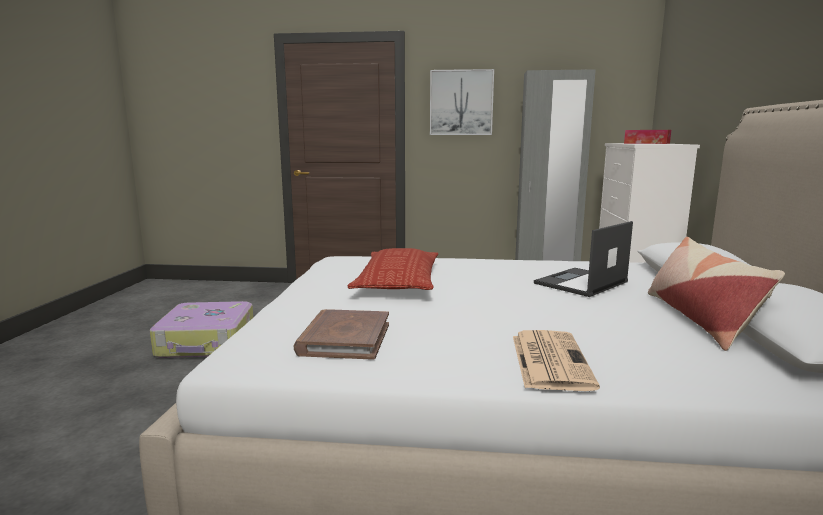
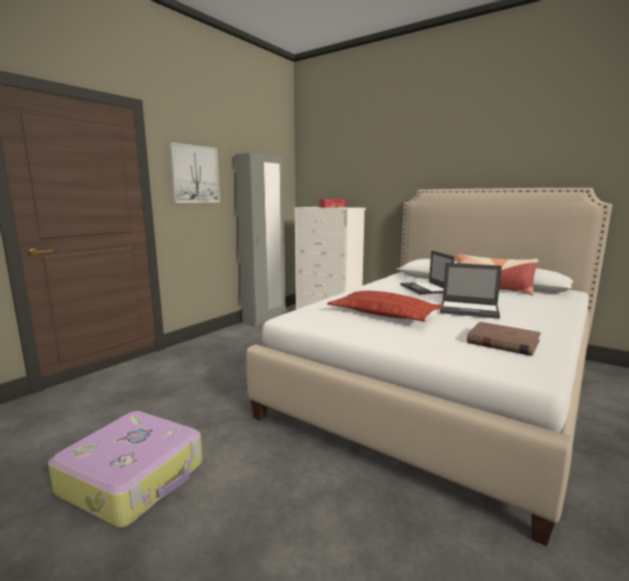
camera: 60 degrees left, 0 degrees up
newspaper [513,330,600,391] -> none
none -> laptop [440,263,502,319]

